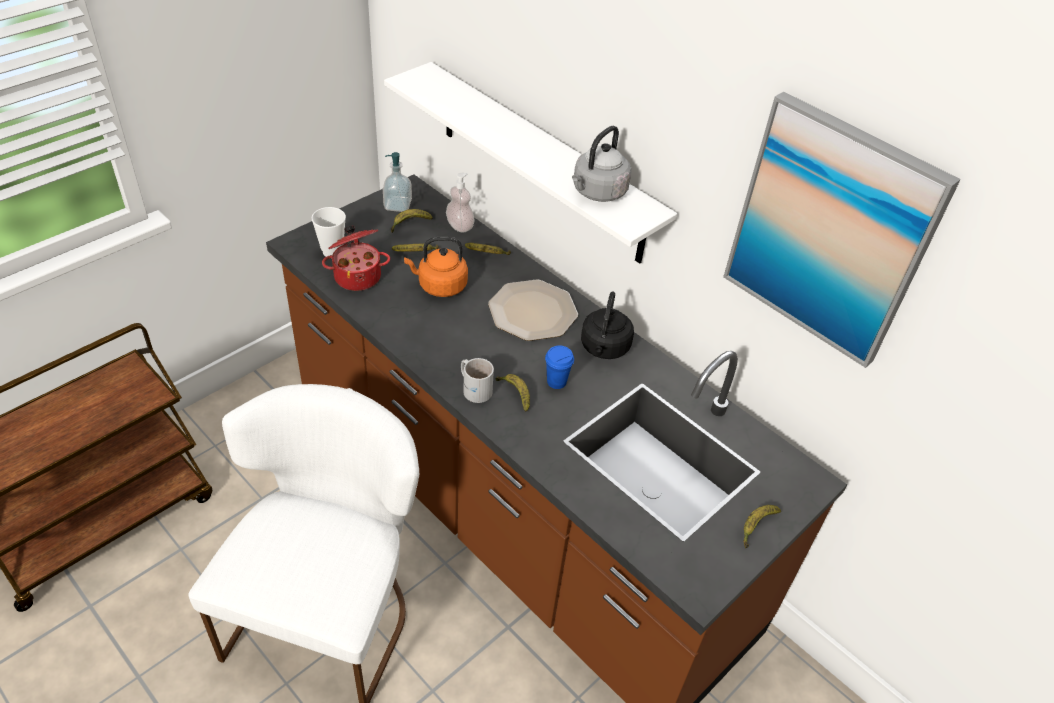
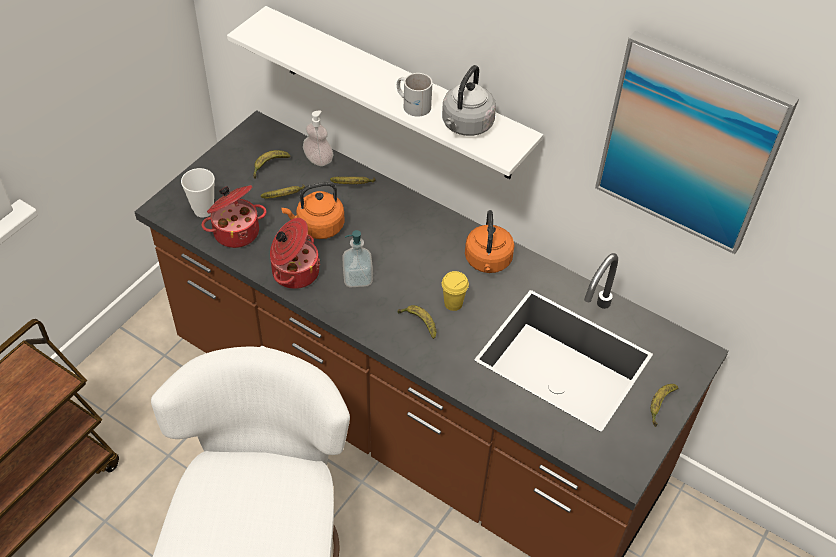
camera: 10 degrees left, 5 degrees up
soap dispenser [383,152,412,212] -> soap dispenser moved to [342,230,373,288]
white mug [461,358,494,403] -> white mug moved to [397,73,432,117]
plate [488,280,578,341] -> none
blue cup [545,345,574,389] -> yellow cup [442,271,469,311]
black kettle [581,291,634,359] -> orange kettle [465,210,515,273]
none -> cooking pot [270,218,320,289]

